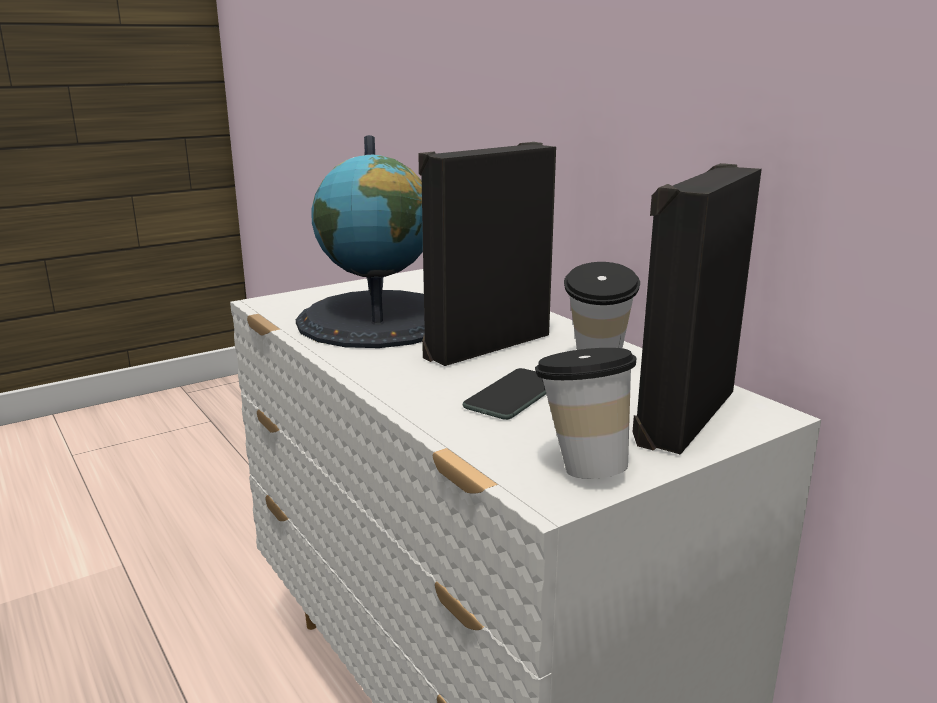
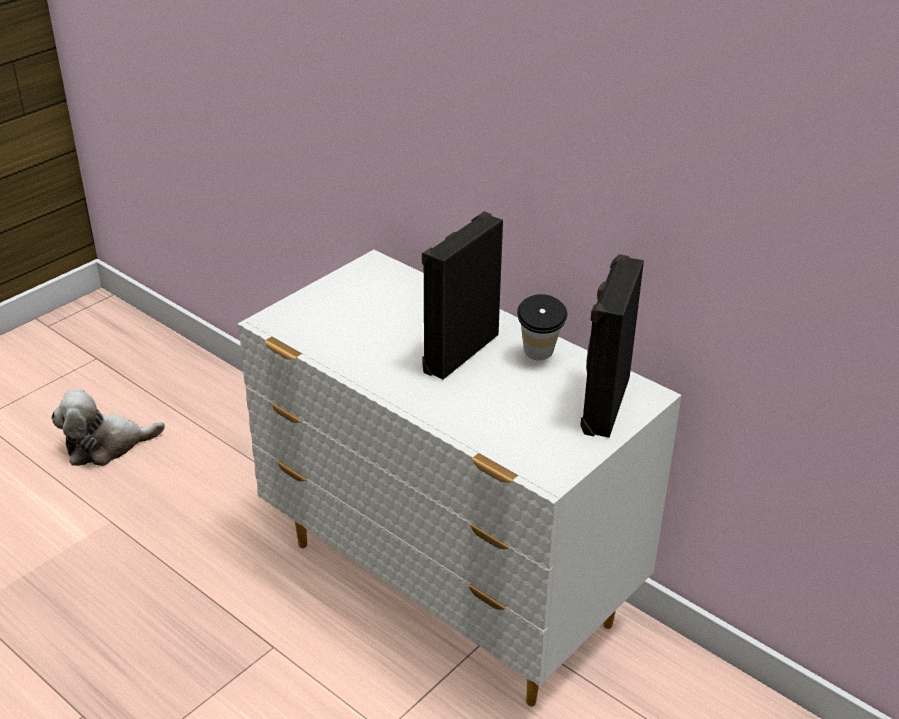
camera: 15 degrees left, 15 degrees up
globe [296,135,425,348] -> none
phone [463,368,546,420] -> none
cup [535,348,637,479] -> none
none -> plush toy [51,389,165,466]

